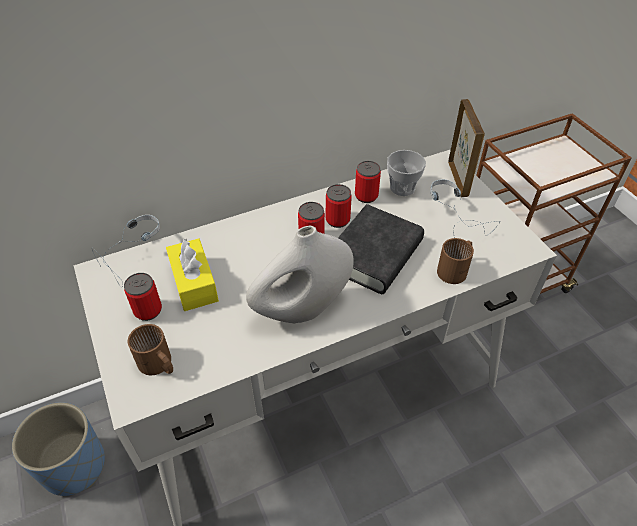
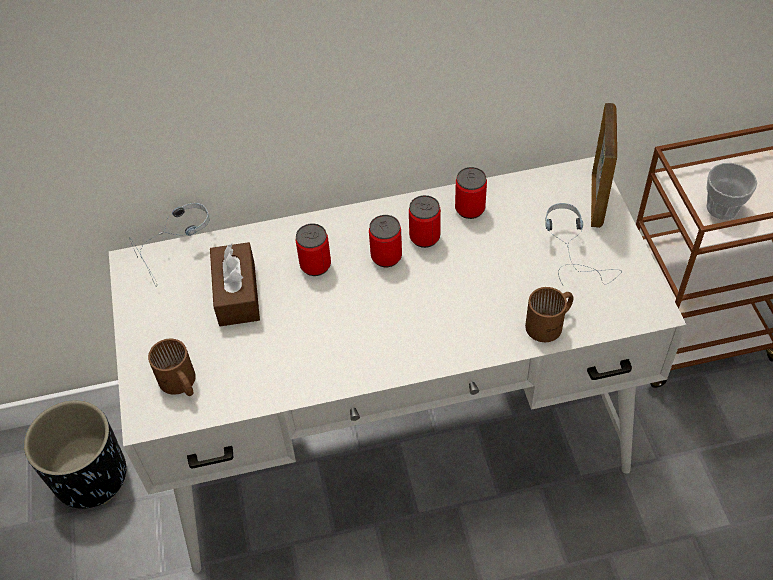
camera: 15 degrees right, 5 degrees up
blue planter [12,402,105,496] -> black planter [24,400,126,509]
can [124,273,162,321] -> can moved to [296,223,331,276]
yellow tissue box [166,238,219,311] -> brown tissue box [210,242,260,326]
white vase [246,225,354,324] -> none
black book [338,204,424,294] -> none
cup [387,150,426,196] -> cup moved to [706,163,757,220]

